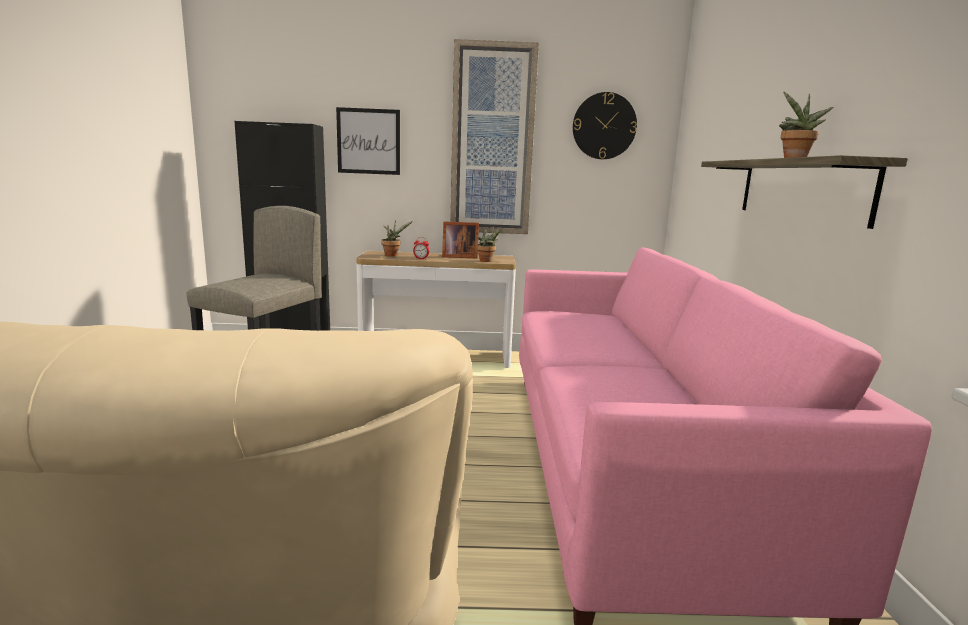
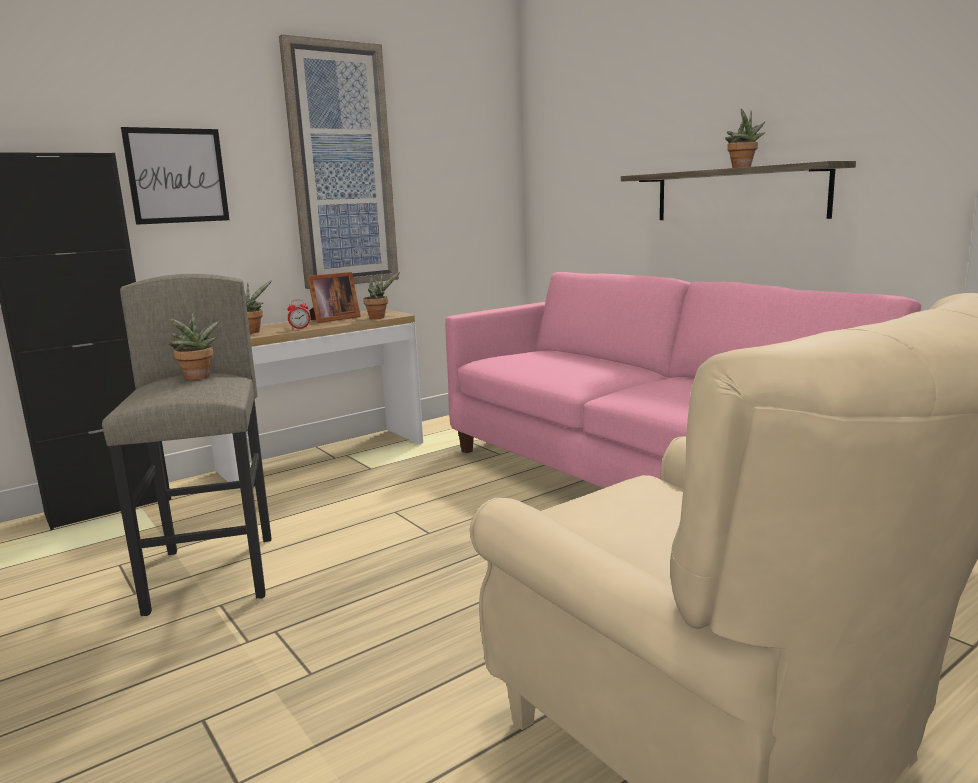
camera: 35 degrees left, 0 degrees up
wall clock [573,92,637,159] -> none
none -> potted plant [168,312,219,380]

